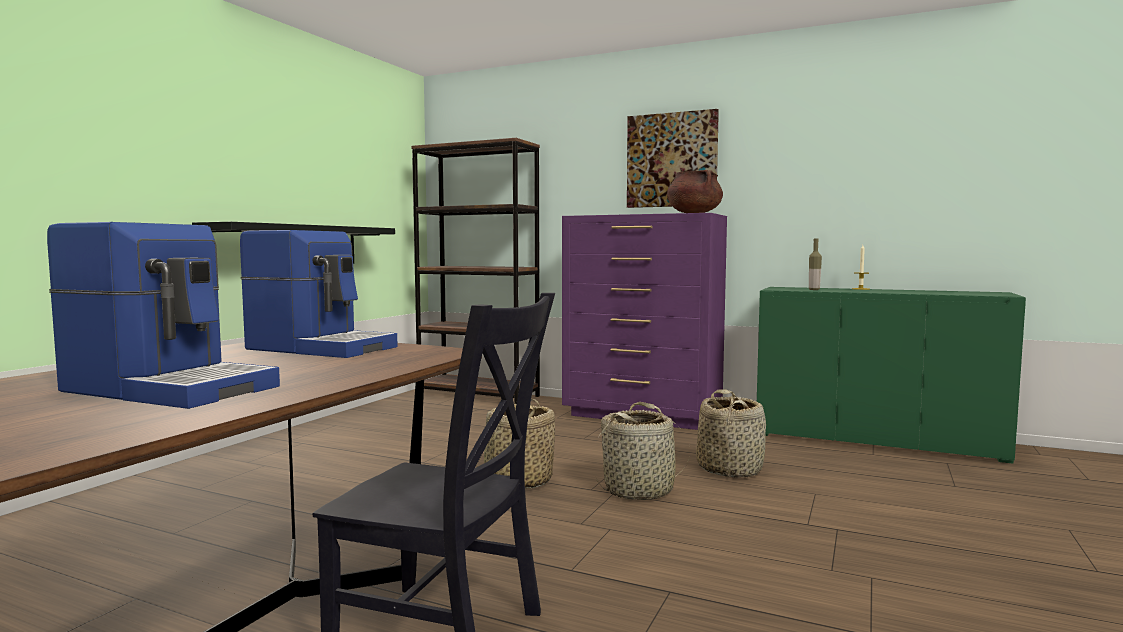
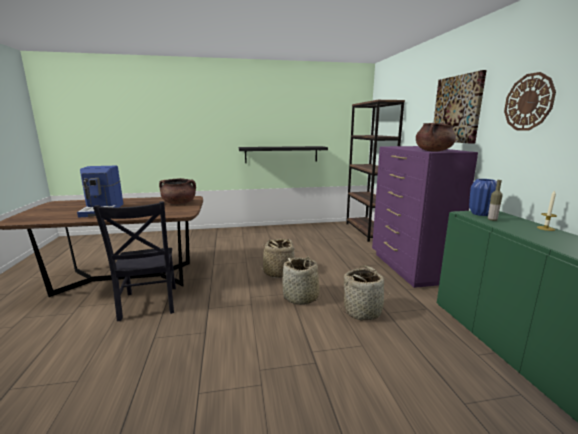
camera: 55 degrees right, 10 degrees up
coffee machine [240,230,398,358] -> brown cooking pot [159,178,196,204]
none -> blue vase [469,179,497,216]
none -> wall clock [504,72,556,131]

